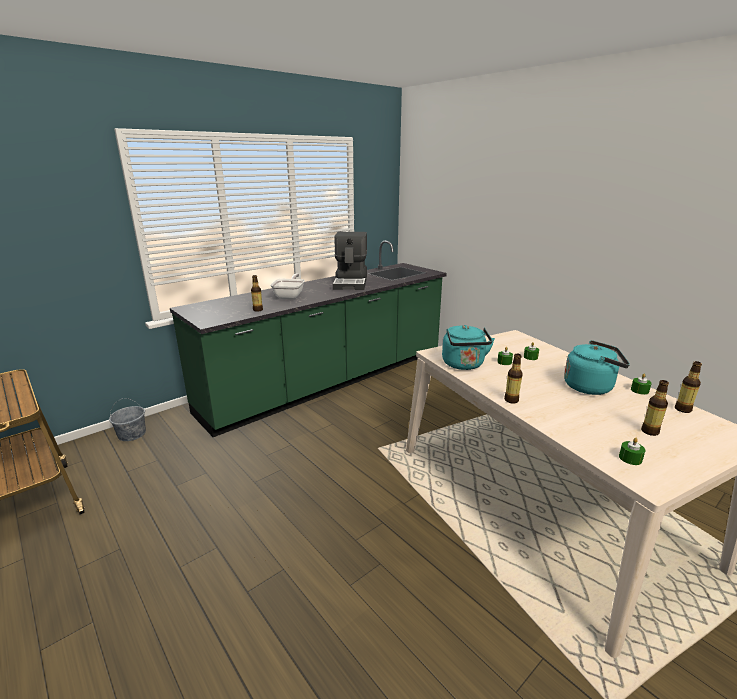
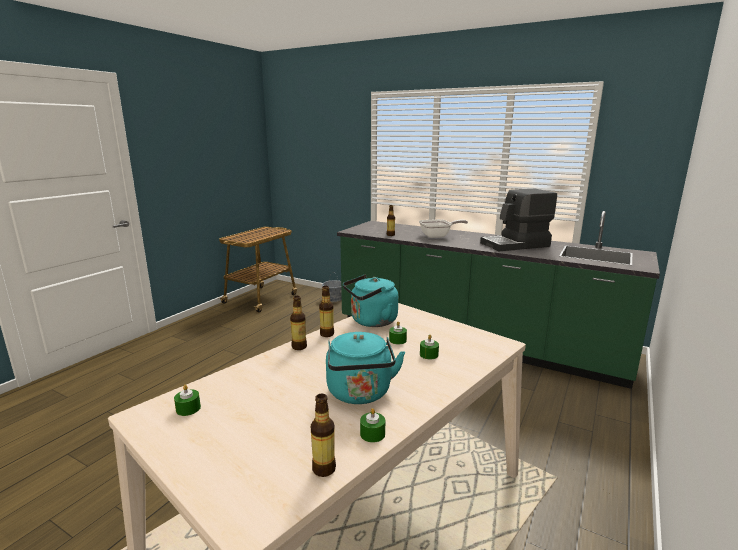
camera: 70 degrees right, 5 degrees down
bottle [641,380,669,436] -> bottle moved to [319,286,334,337]

